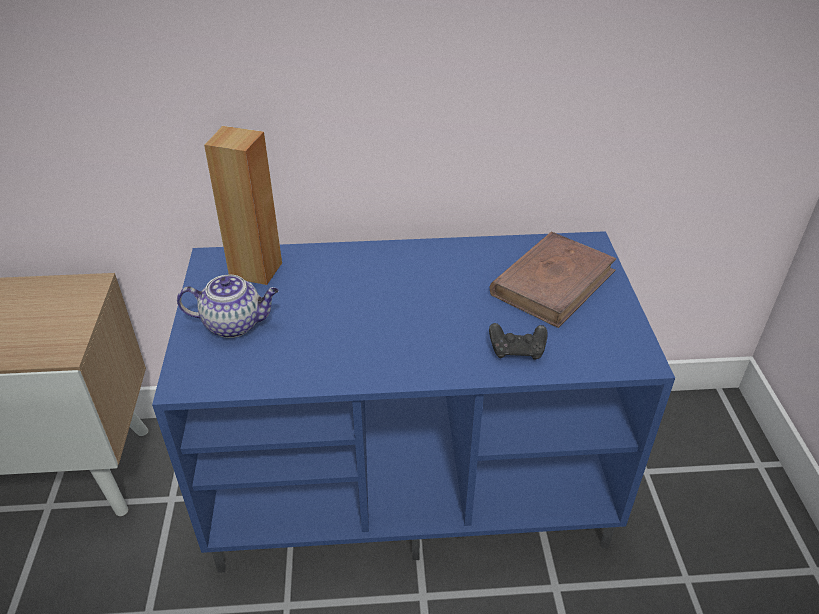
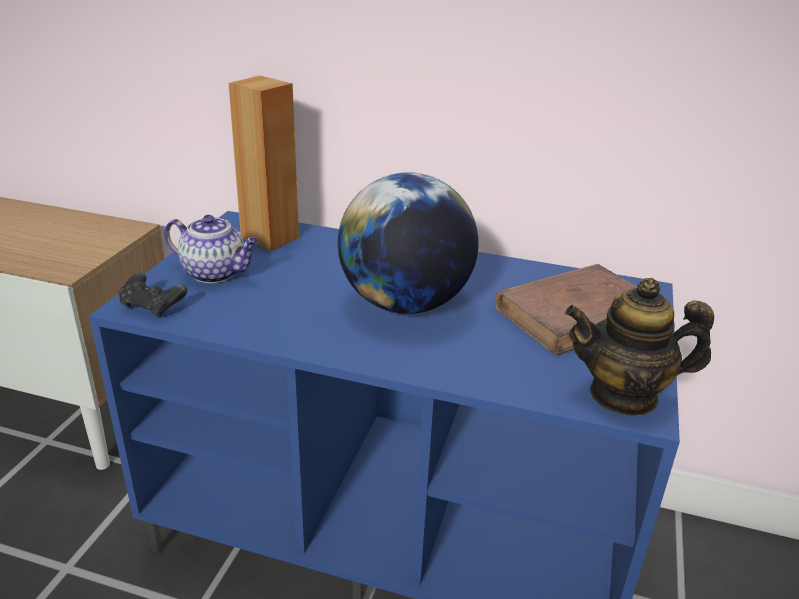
camera: 20 degrees right, 10 degrees down
black game controller [489,323,547,360] -> black game controller moved to [119,273,188,318]
none -> globe [338,172,479,314]
none -> teapot [565,278,714,416]

